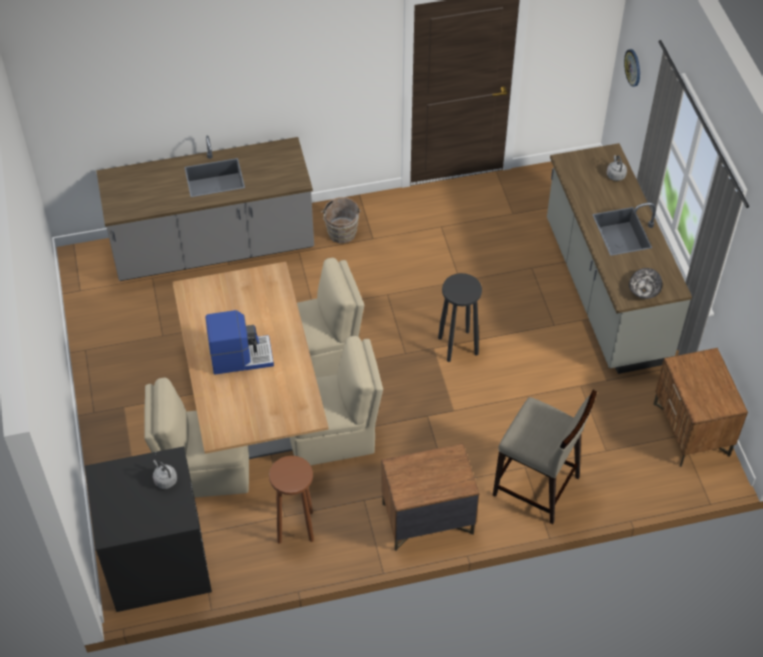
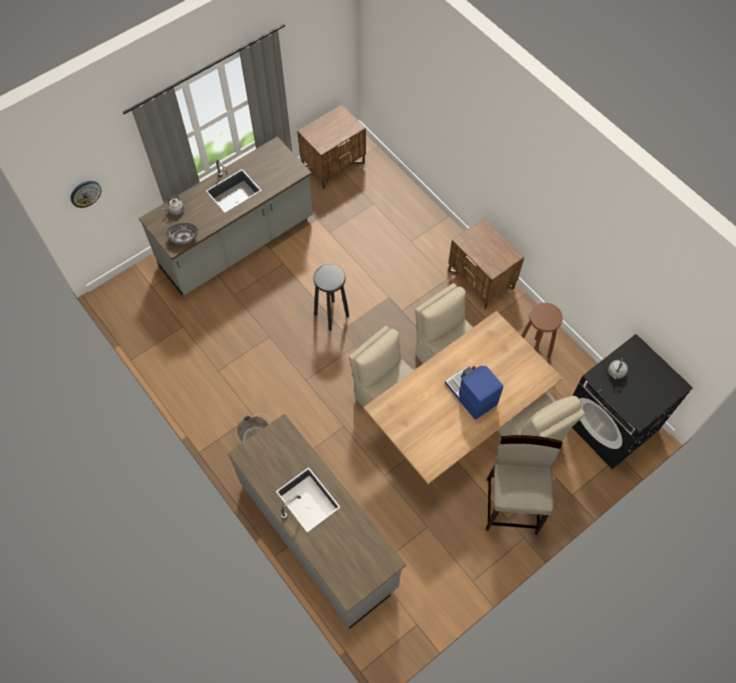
camera: 115 degrees left, 10 degrees up
beige stool [493,390,597,524] -> beige stool moved to [486,435,562,535]
bowl [629,268,662,299] -> bowl moved to [167,223,198,244]

